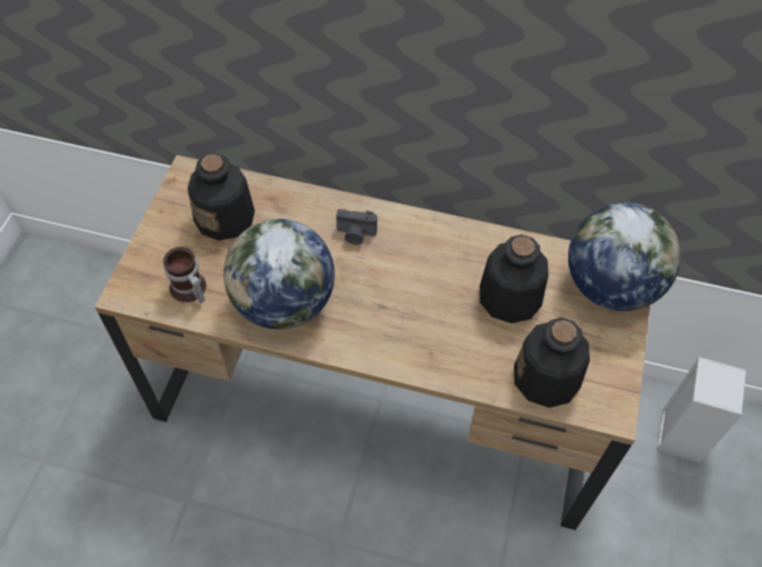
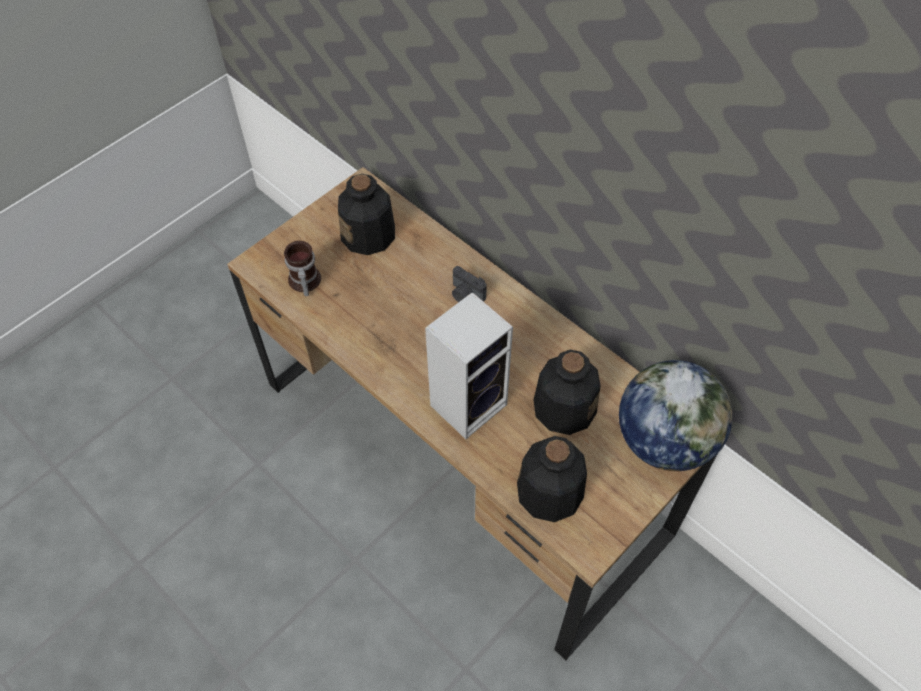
camera: 30 degrees right, 0 degrees up
globe [224,219,335,330] -> none
speaker [657,357,746,463] -> speaker moved to [425,292,513,439]

